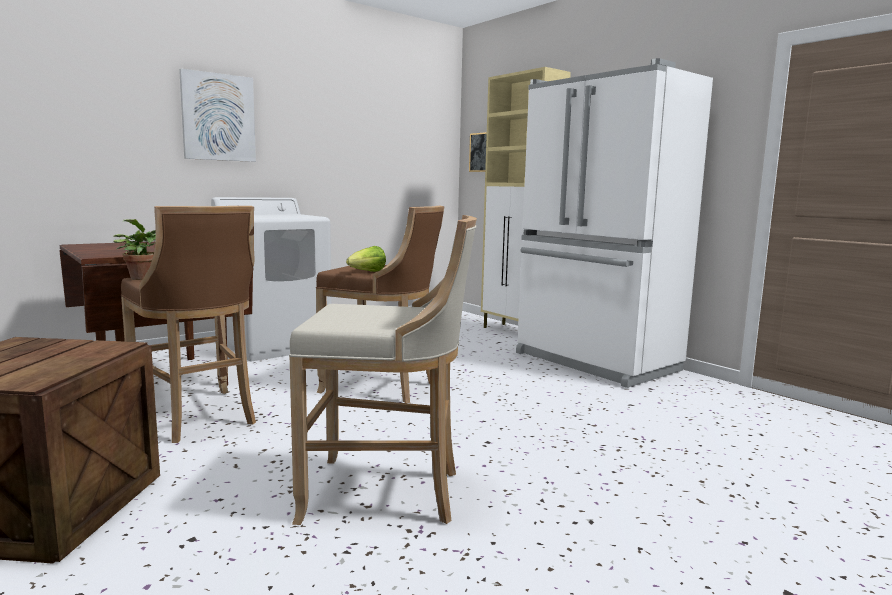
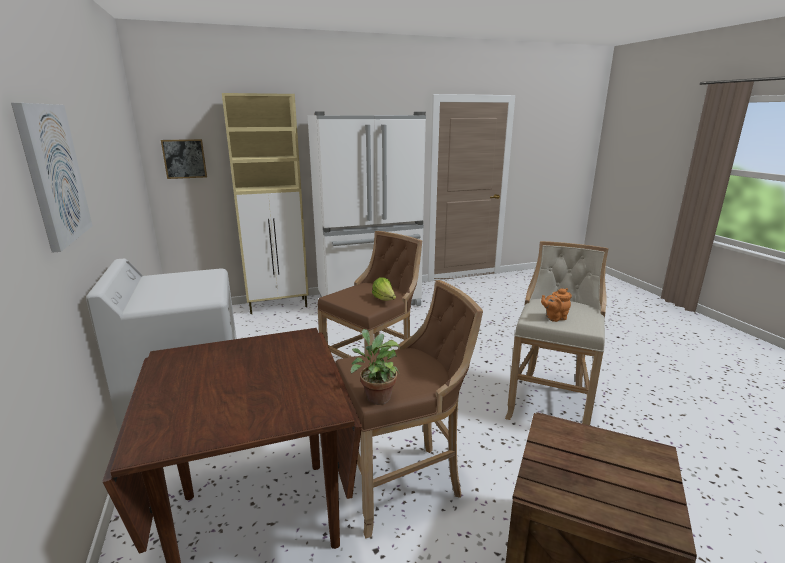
camera: 70 degrees left, 10 degrees up
none -> orange teapot [541,288,572,322]

